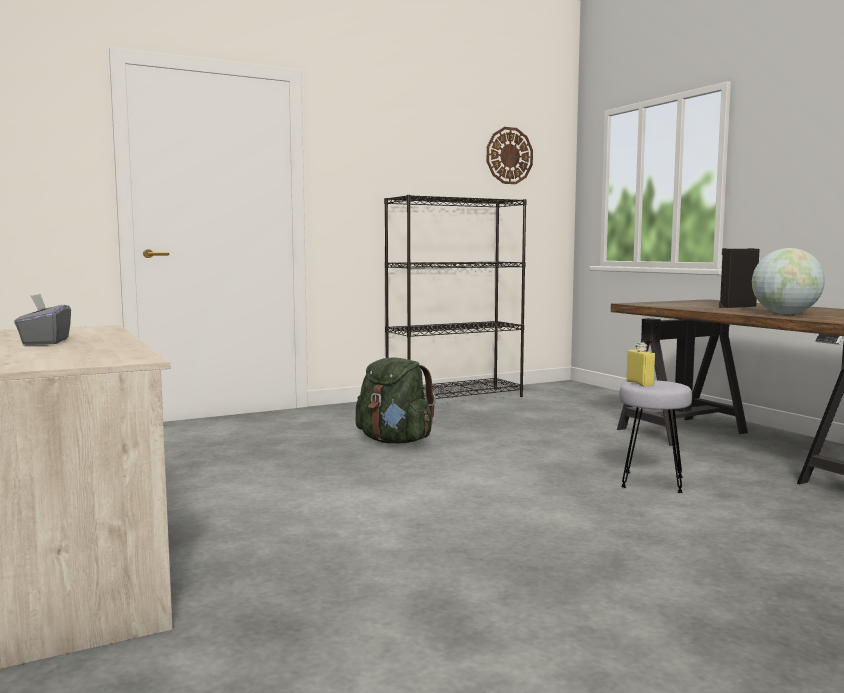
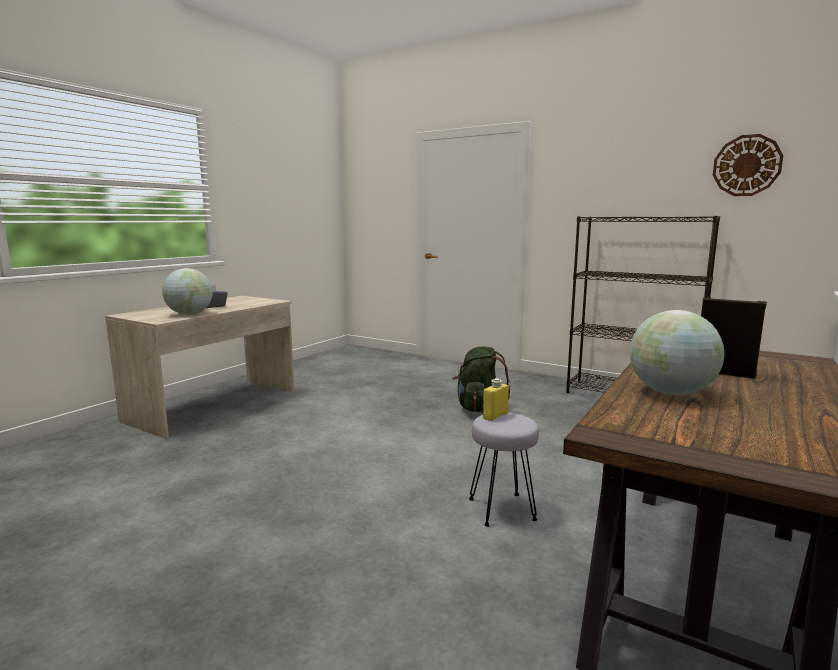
camera: 60 degrees right, 5 degrees up
none -> globe [162,268,213,315]

